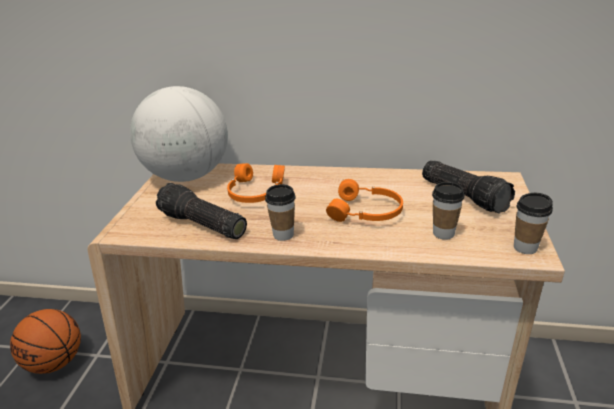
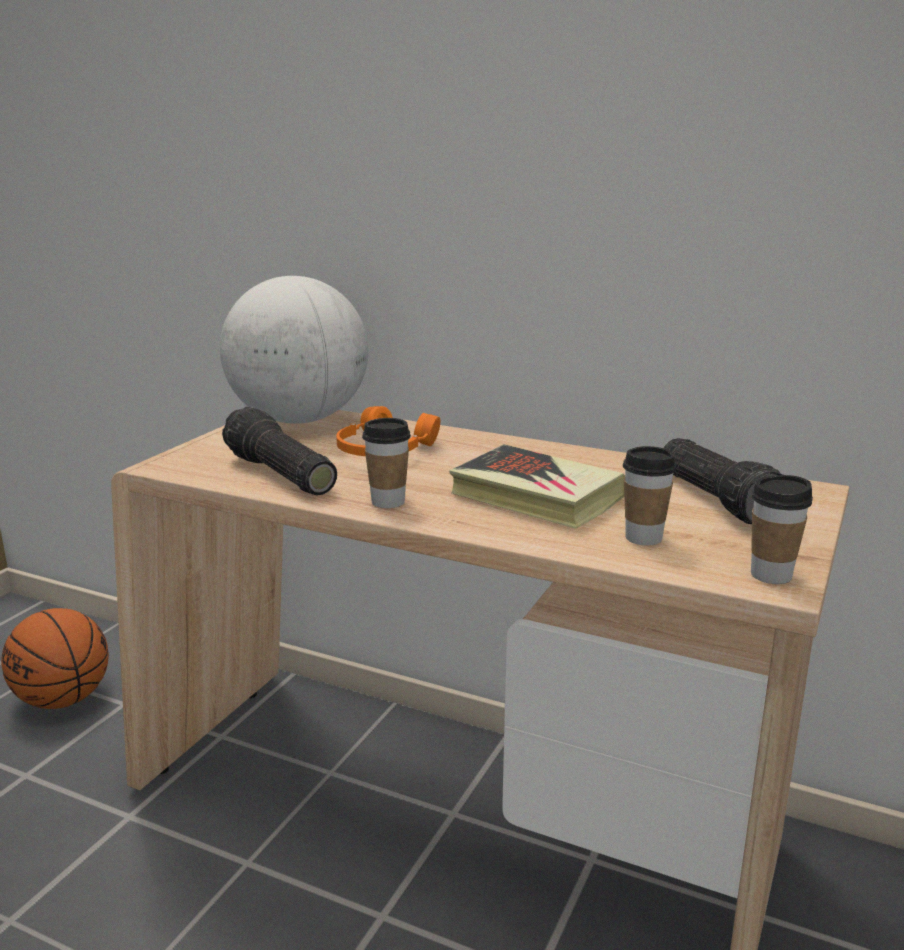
camera: 15 degrees right, 10 degrees down
orange headphones [326,179,403,222] -> book [449,444,625,529]

